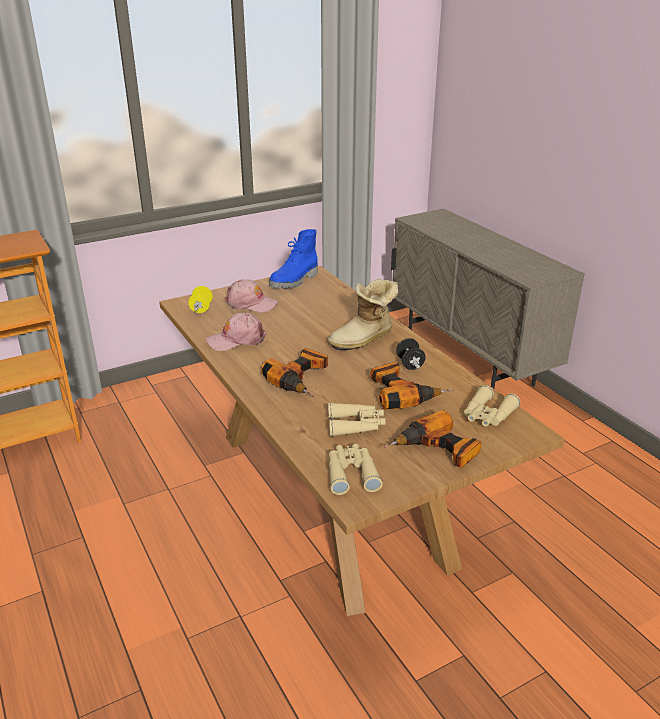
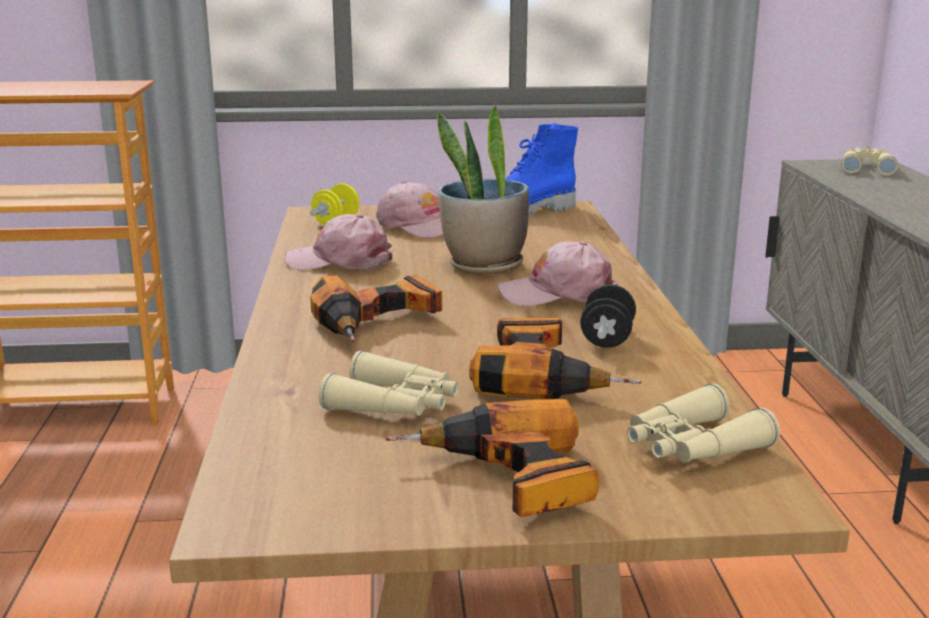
camera: 25 degrees right, 10 degrees down
boot [327,278,398,351] -> pink cap [498,241,618,306]
beige binoculars [329,444,382,495] -> beige binoculars moved to [841,146,898,176]
none -> potted plant [437,105,529,275]

